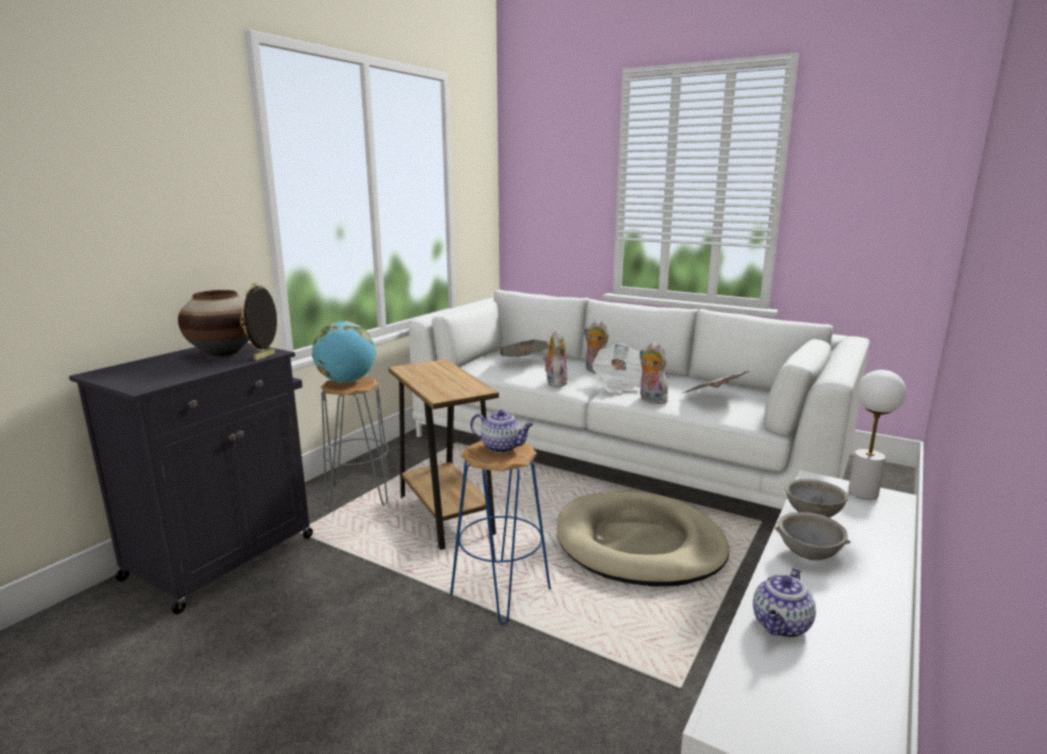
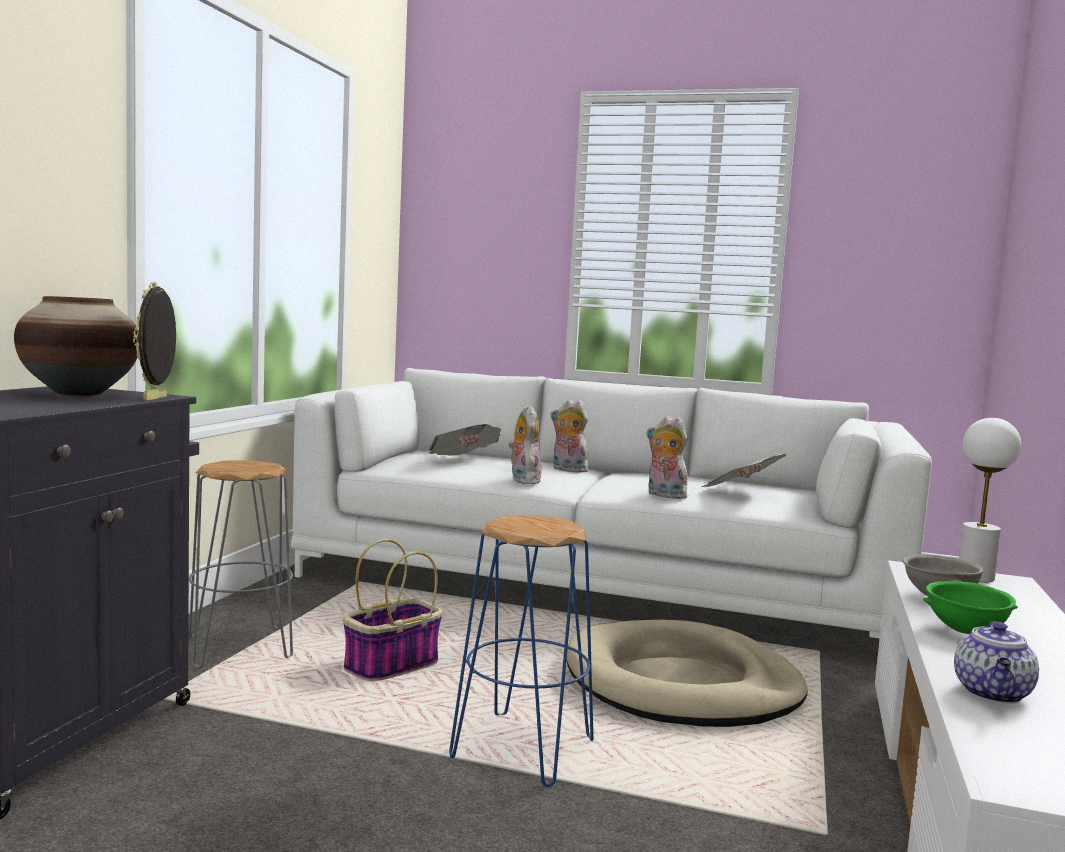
camera: 15 degrees left, 10 degrees down
globe [312,321,376,383] -> none
brown side table [388,359,499,550] -> basket [343,539,443,681]
teapot [470,410,533,453] -> none
newspaper [592,343,642,392] -> none
grey bowl [775,512,850,560] -> green bowl [923,581,1018,634]

